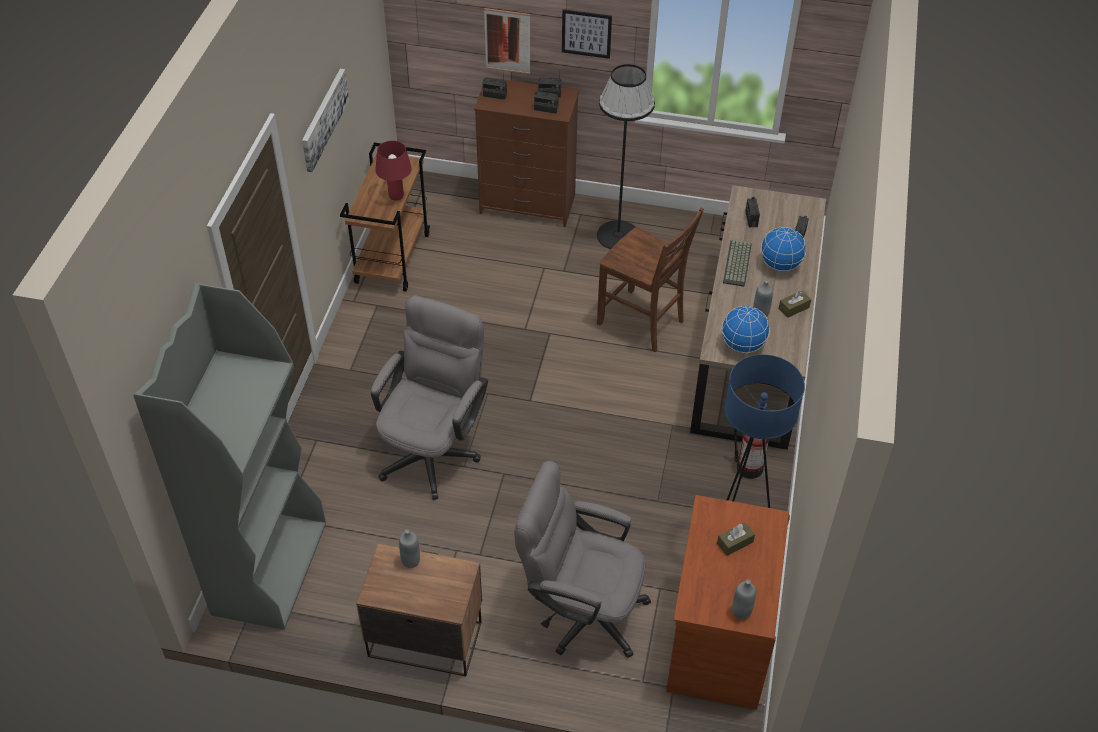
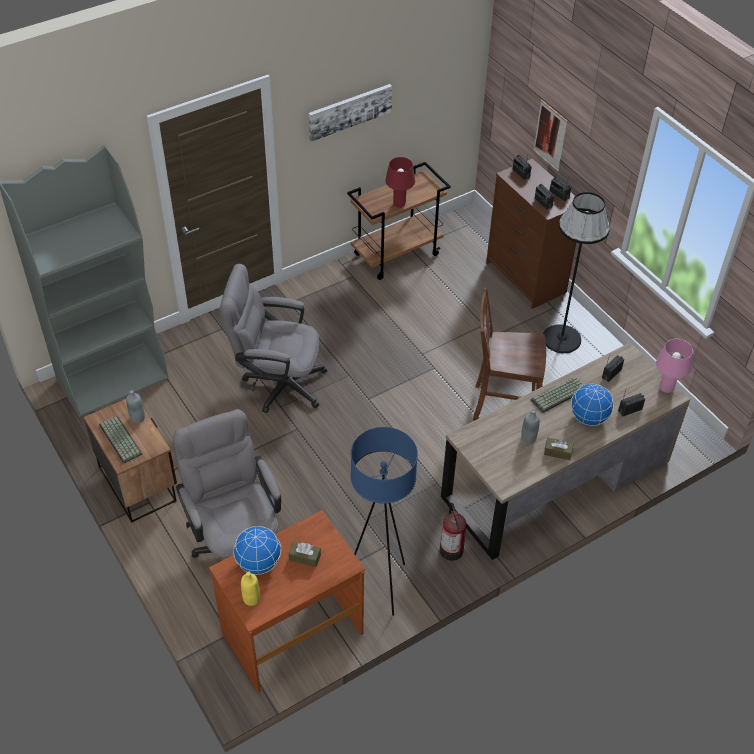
camera: 45 degrees right, 0 degrees up
grey office chair [371,295,488,500] -> grey office chair turned 150 degrees counterclockwise [220,264,327,413]
picture [562,9,612,59] -> none
brown chair [597,208,704,352] -> brown chair turned 105 degrees clockwise [473,288,546,421]
globe [722,306,770,353] -> globe moved to [233,526,281,575]
grey bottle [732,579,756,620] -> yellow bottle [241,572,260,606]
none -> keyboard [99,416,142,463]
none -> pink table lamp [656,339,693,393]

